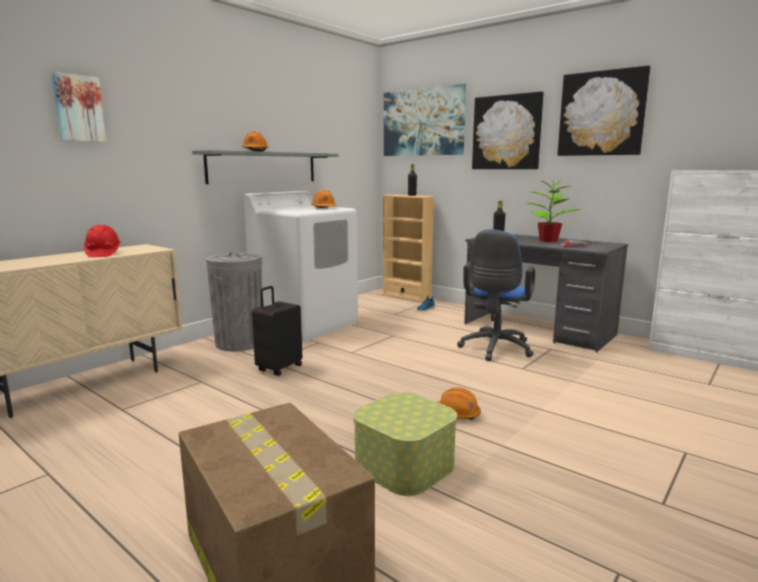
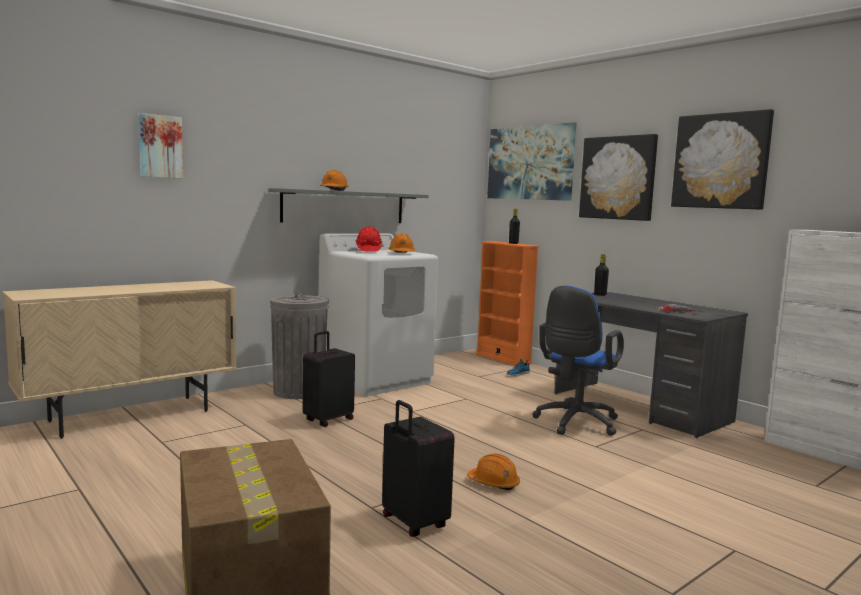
camera: 10 degrees right, 5 degrees down
red hard hat [84,225,121,257] -> red hard hat moved to [356,227,382,252]
storage box [353,392,457,496] -> black suitcase [382,400,455,537]
beige bookcase [382,194,435,302] -> orange bookcase [476,241,539,366]
potted plant [529,180,582,242] -> none

